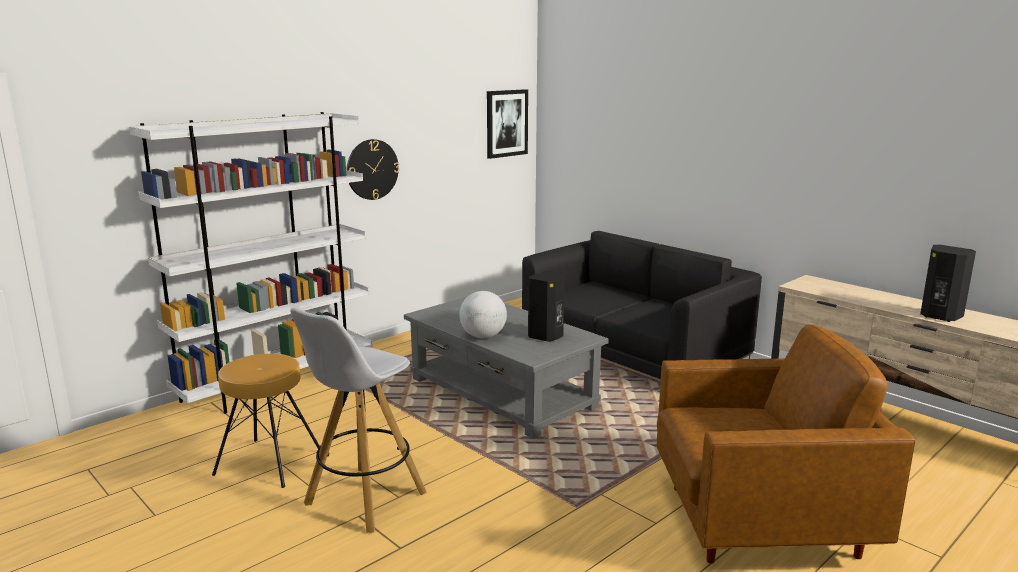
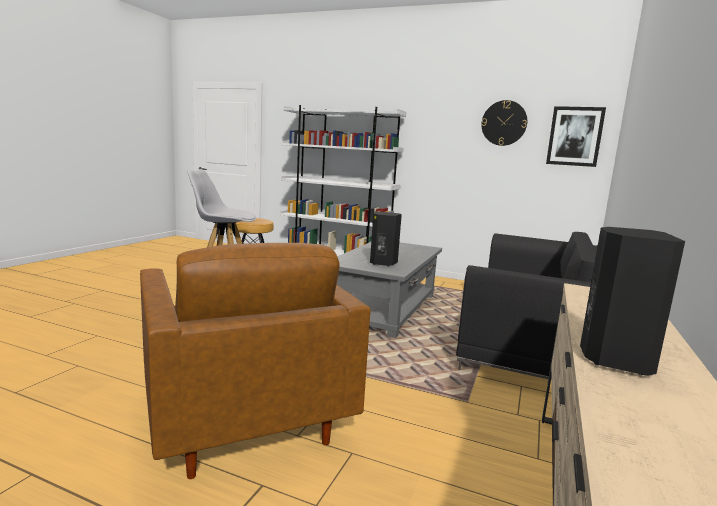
camera: 65 degrees right, 5 degrees down
wall clock [347,139,399,200] -> wall clock moved to [481,100,527,146]
globe [459,291,507,338] -> none

